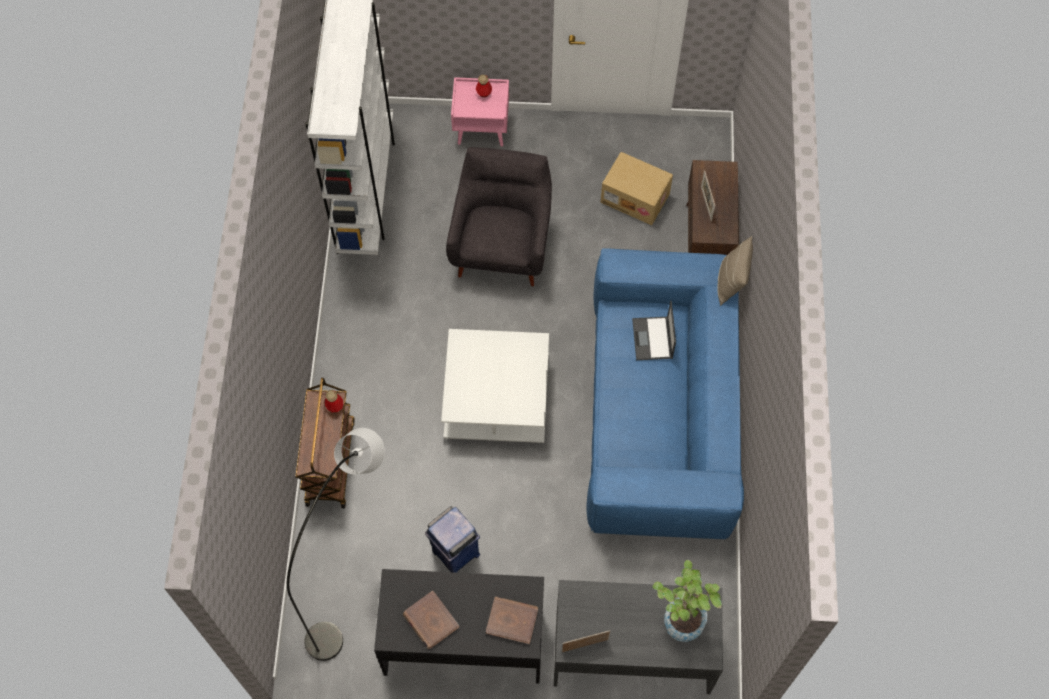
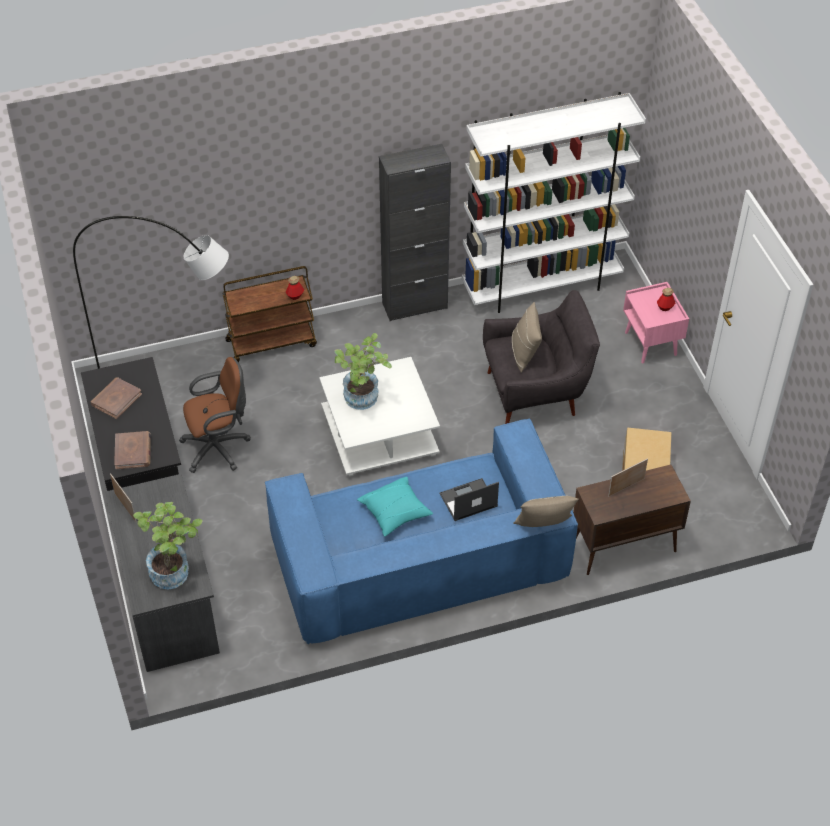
camera: 70 degrees right, 15 degrees down
blue trash can [425,506,480,573] -> brown office chair [179,357,251,473]
none -> potted plant [335,333,392,410]
none -> turquoise pillow [357,477,433,536]
none -> black cabinet [379,144,451,321]
none -> beige pillow [512,302,542,373]

